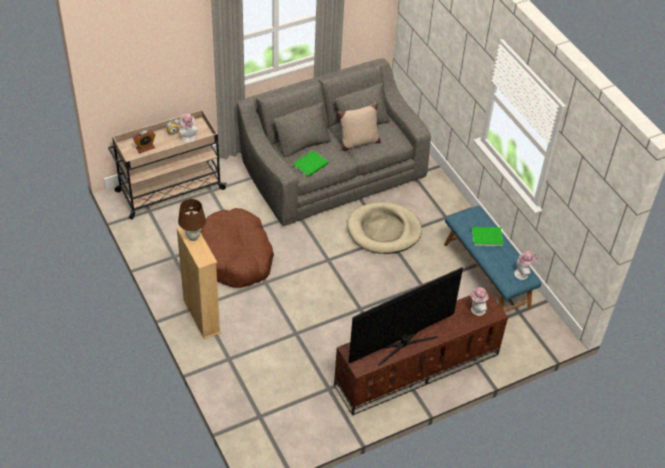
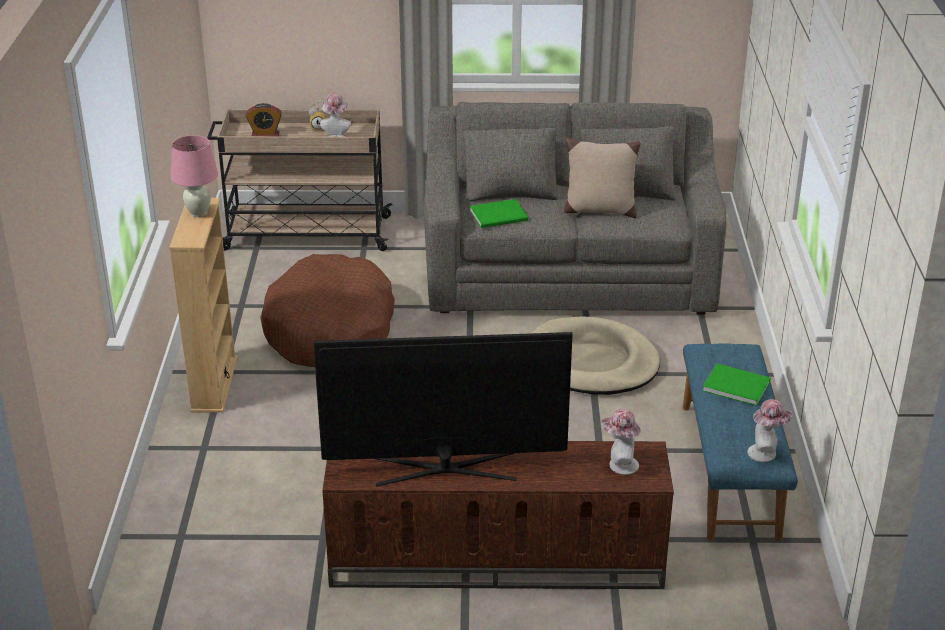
camera: 30 degrees right, 15 degrees down
brown table lamp [178,199,206,241] -> pink table lamp [171,135,218,217]

